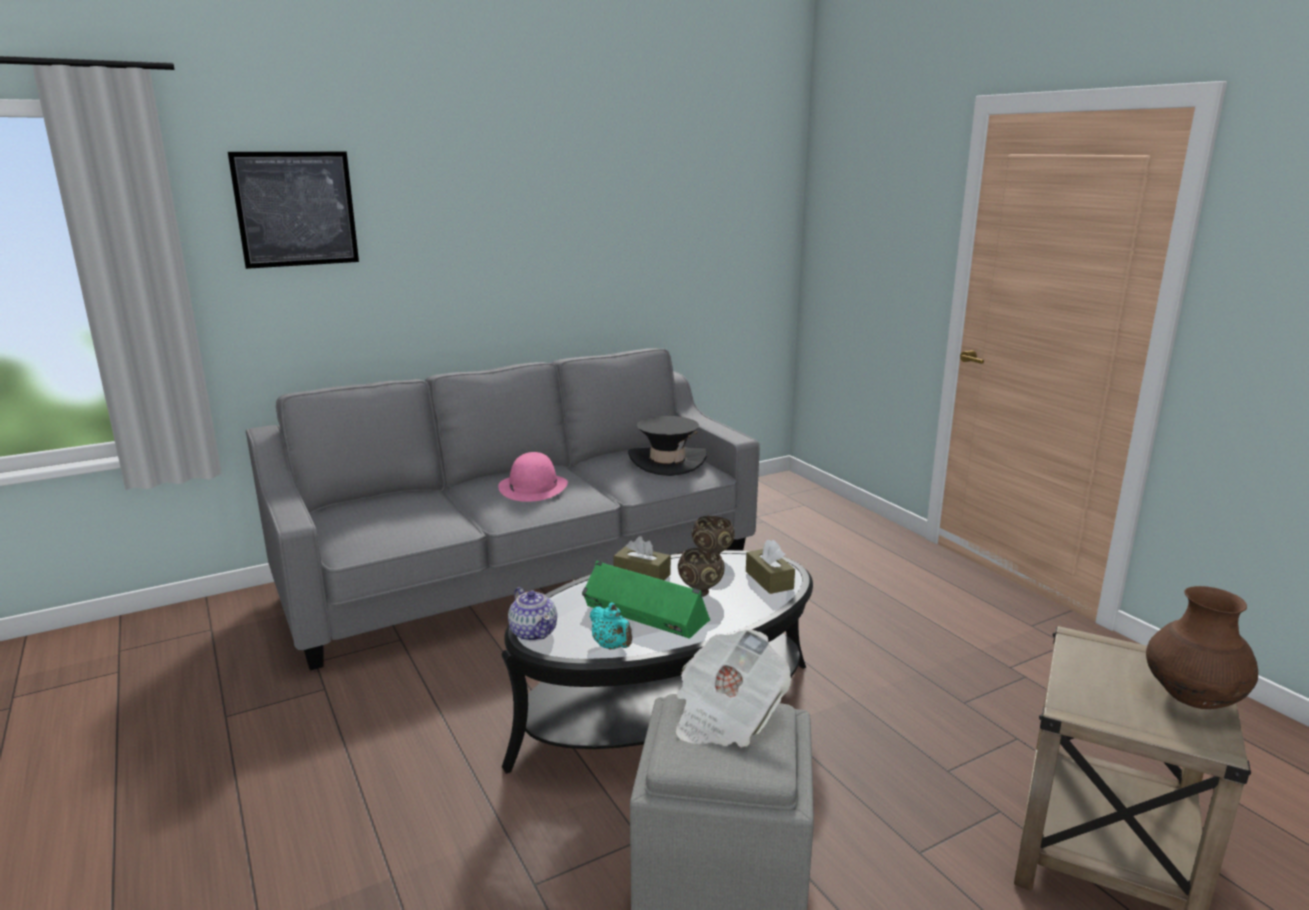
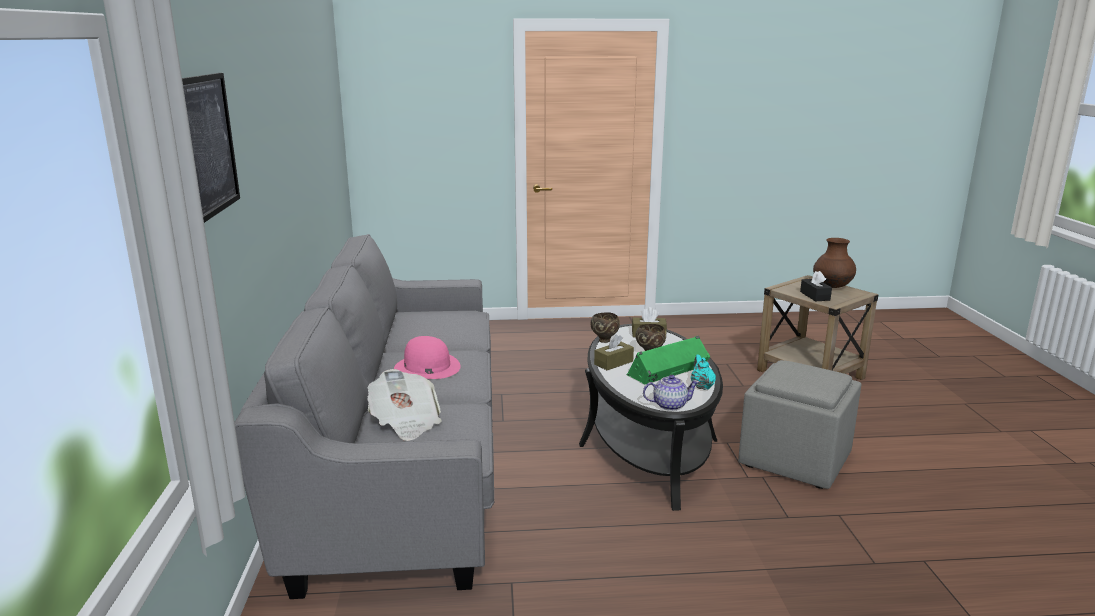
camera: 65 degrees left, 0 degrees up
turquoise teapot [589,603,632,650] -> turquoise teapot turned 90 degrees counterclockwise [691,354,716,390]
black hat [628,416,707,476] -> none
newspaper [676,629,791,747] -> newspaper moved to [367,369,442,441]
none -> black tissue box [800,271,832,302]

